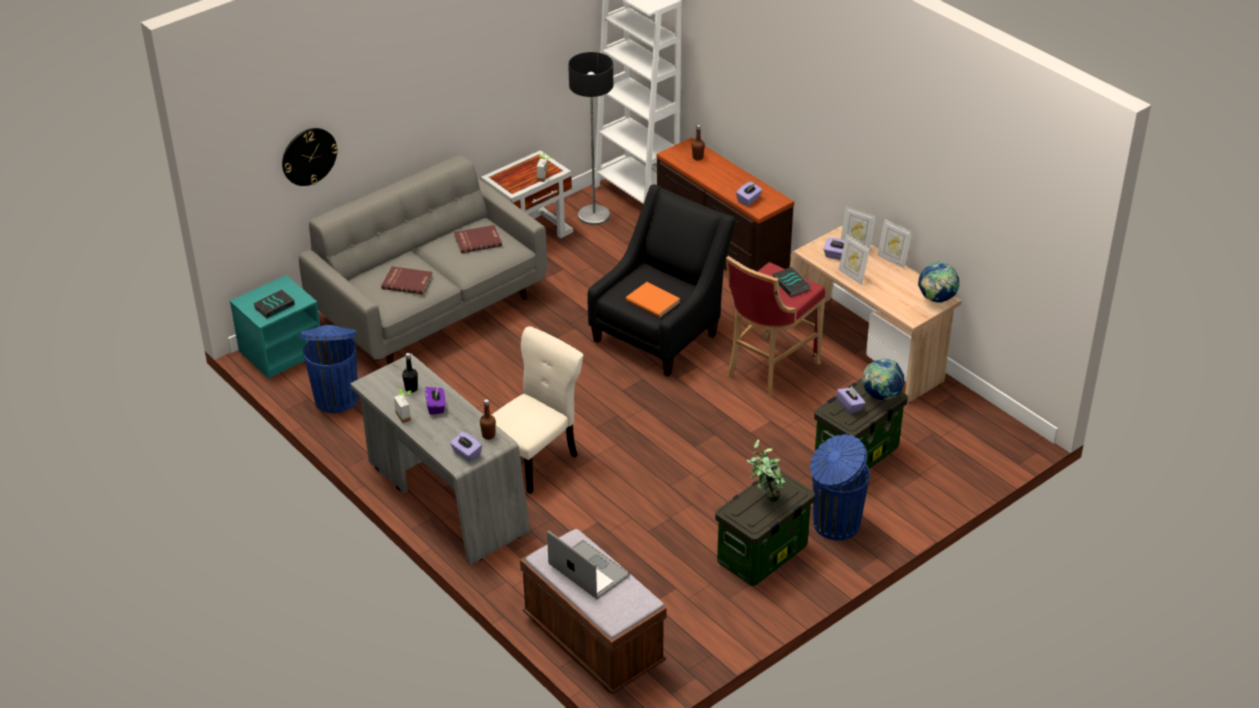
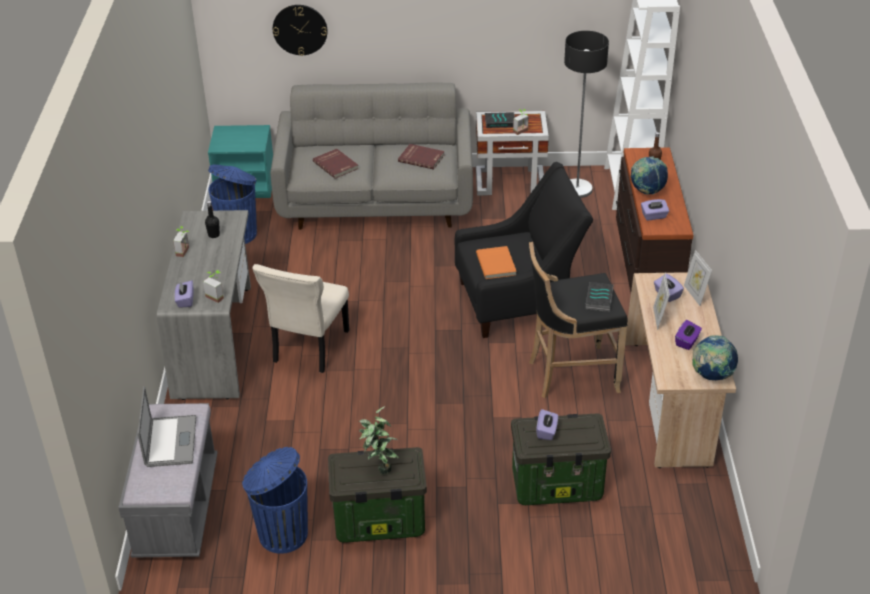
camera: 40 degrees right, 0 degrees up
book [253,290,295,319] -> book moved to [485,112,515,128]
purple tissue box [425,386,446,415] -> purple tissue box moved to [675,320,702,350]
brown bottle [480,399,496,440] -> potted plant [203,270,224,303]
beige chair [492,326,583,494] -> beige chair turned 120 degrees clockwise [252,264,349,373]
brown bench [520,528,667,694] -> grey bench [118,403,218,558]
red stool [726,256,825,397] -> black stool [529,242,628,398]
blue trash can [810,434,870,541] -> blue trash can moved to [242,447,308,554]
globe [862,359,905,400] -> globe moved to [631,157,668,195]
picture frame [877,219,912,269] -> none

